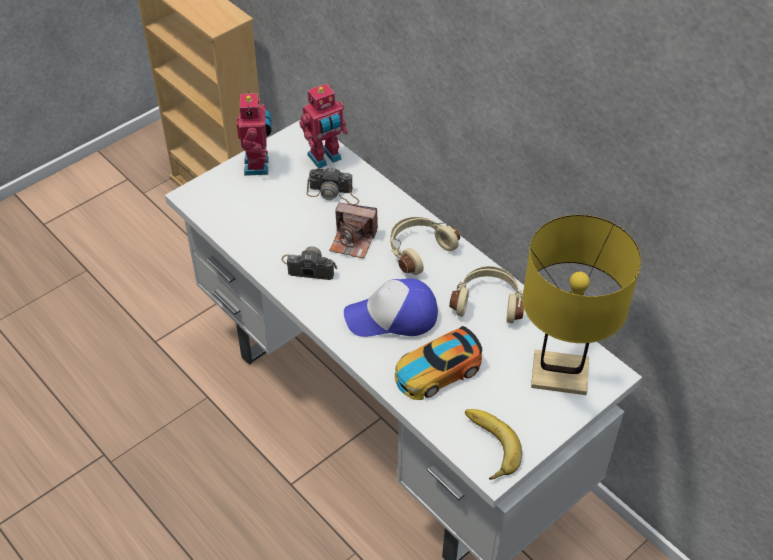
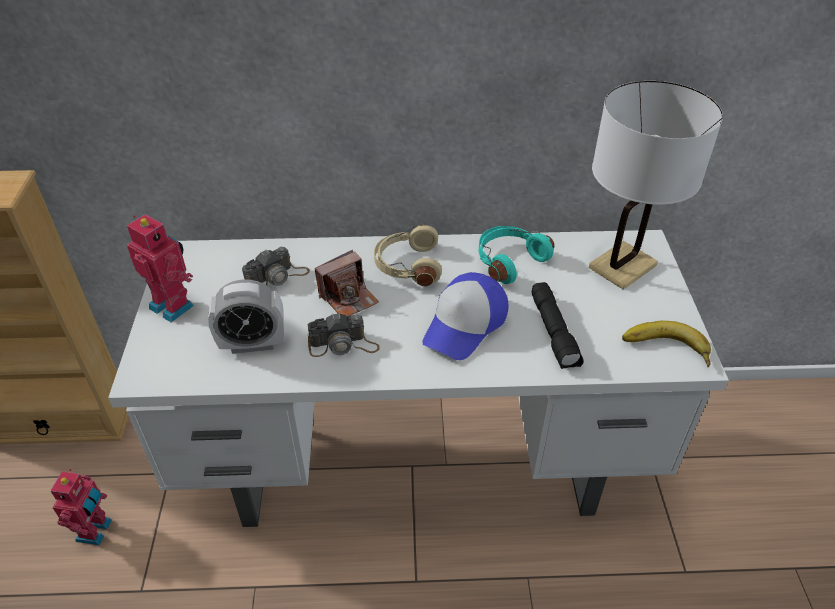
camera: 50 degrees left, 5 degrees down
camera [281,246,337,280] -> camera turned 150 degrees counterclockwise [308,312,379,357]
toy robot [299,84,348,168] -> toy robot moved to [51,469,112,545]
toy car [395,326,482,400] -> black flashlight [532,282,584,369]
beige headphones [449,266,524,323] -> turquoise headphones [479,226,554,284]
yellow table lamp [522,215,641,395] -> white table lamp [589,81,723,290]
none -> alarm clock [208,280,284,354]

